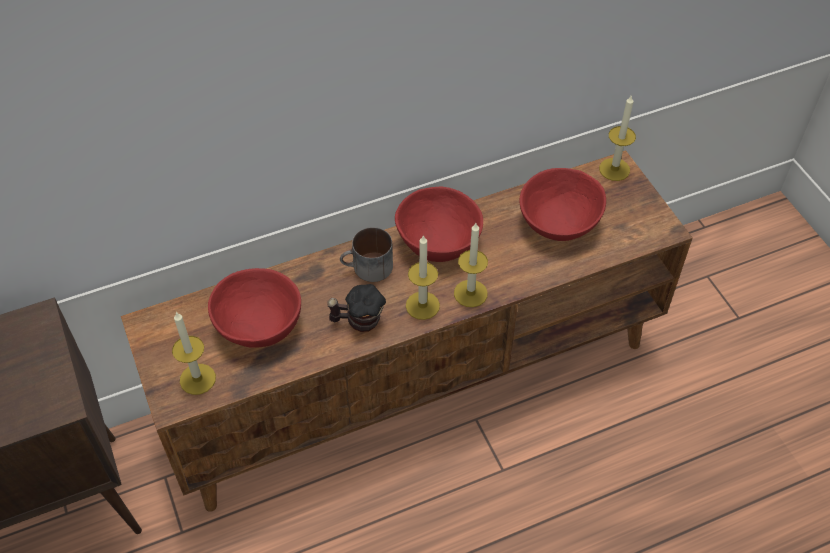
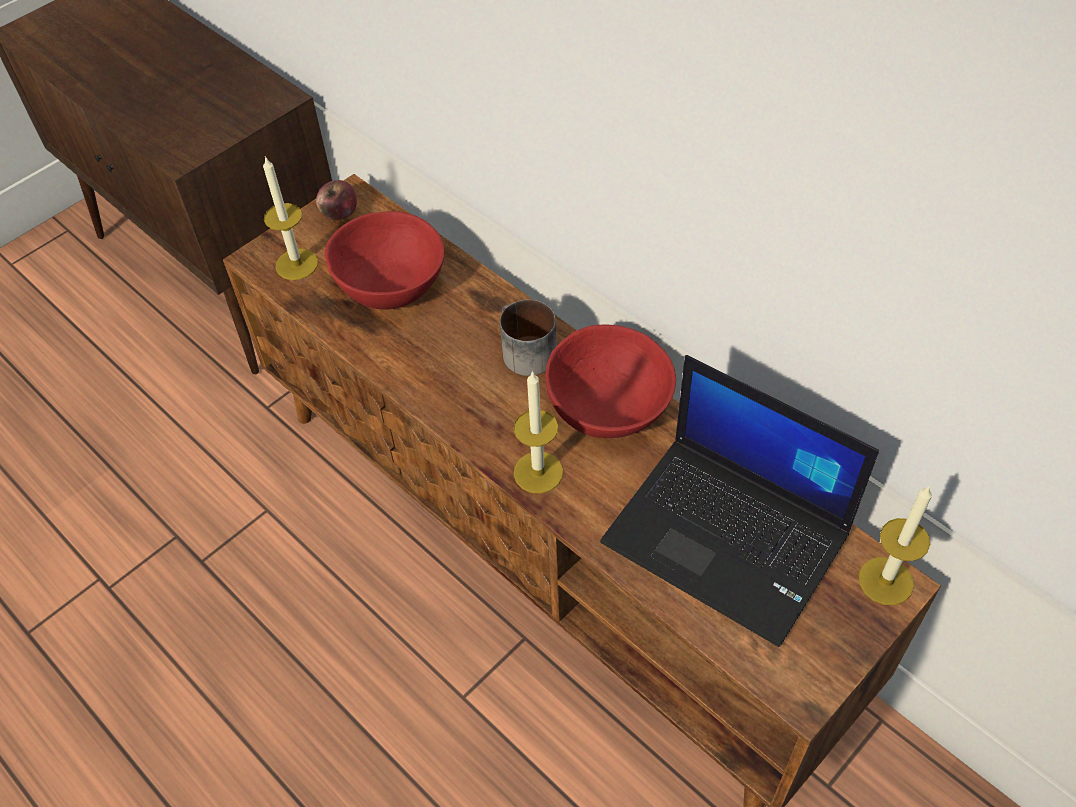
camera: 70 degrees right, 0 degrees up
mug [327,284,386,332] -> none
candle [406,235,440,320] -> none
red bowl [520,168,606,241] -> laptop [600,355,879,647]
none -> apple [316,180,357,220]

